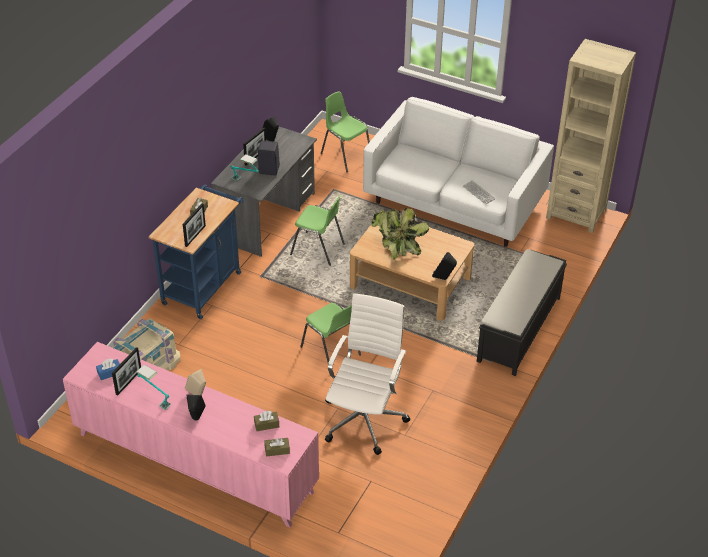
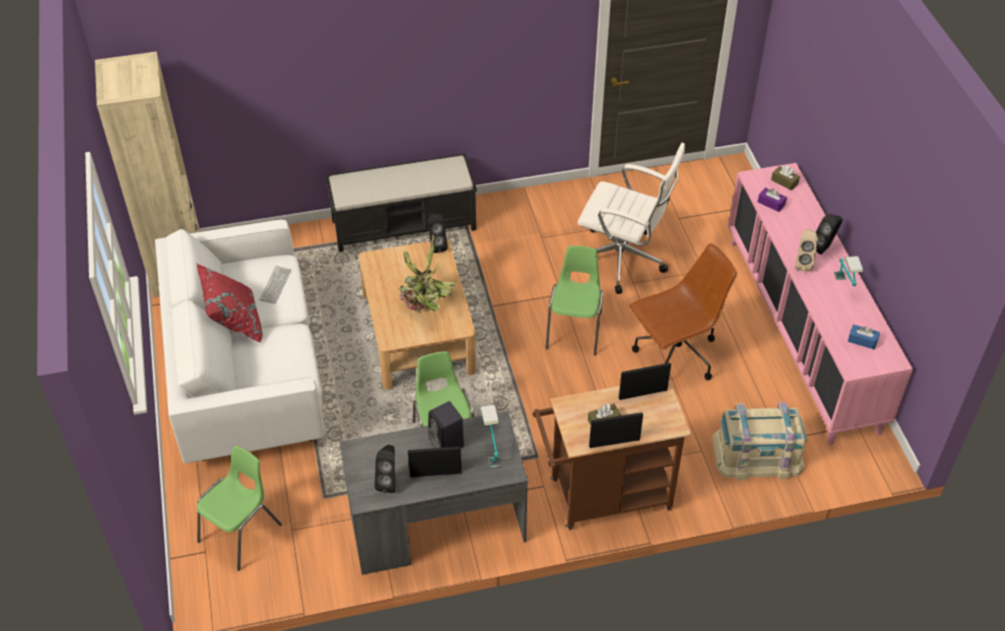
camera: 130 degrees left, 5 degrees up
picture frame [112,347,141,396] -> picture frame moved to [589,412,643,448]
blue cart [149,185,244,319] -> brown cart [533,380,691,530]
brown tissue box [254,411,279,431] -> purple tissue box [758,187,787,212]
green chair [321,91,370,172] -> green chair turned 150 degrees counterclockwise [197,445,282,571]
white office chair [325,293,410,455] -> white office chair turned 135 degrees counterclockwise [577,143,685,294]
none -> red pillow [196,263,262,343]
none -> brown office chair [629,243,737,380]

